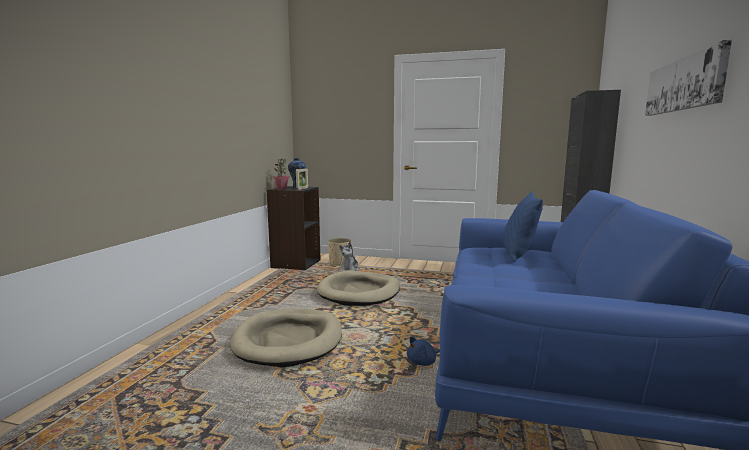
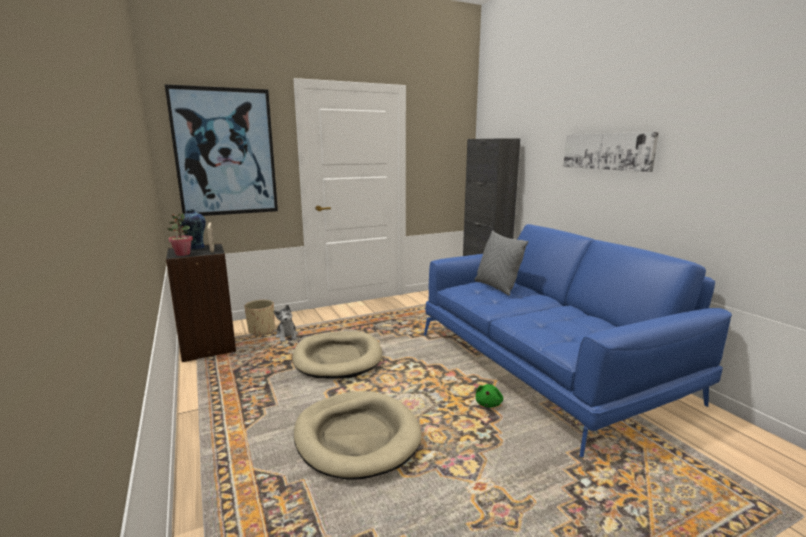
camera: 40 degrees left, 5 degrees up
blue plush toy [407,337,440,366] -> green plush toy [476,384,503,408]
blue pillow [503,191,543,262] -> grey pillow [475,230,529,296]
none -> picture [165,84,278,216]

